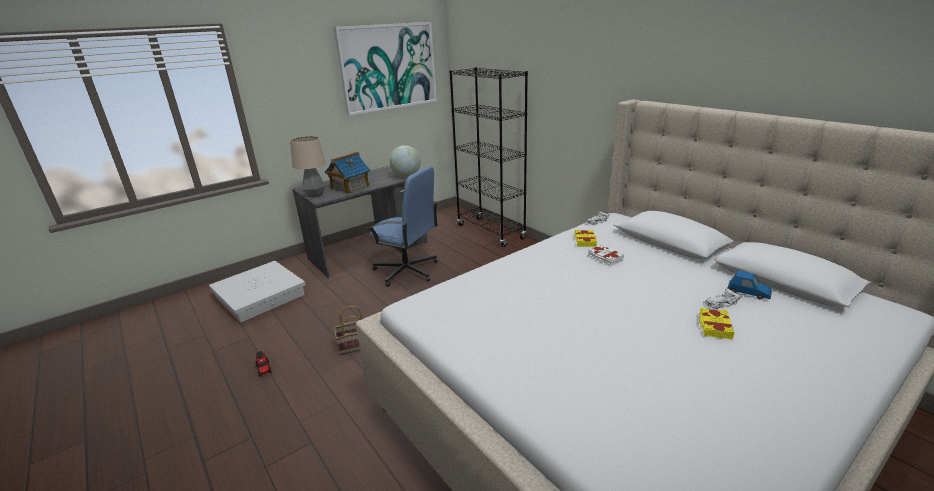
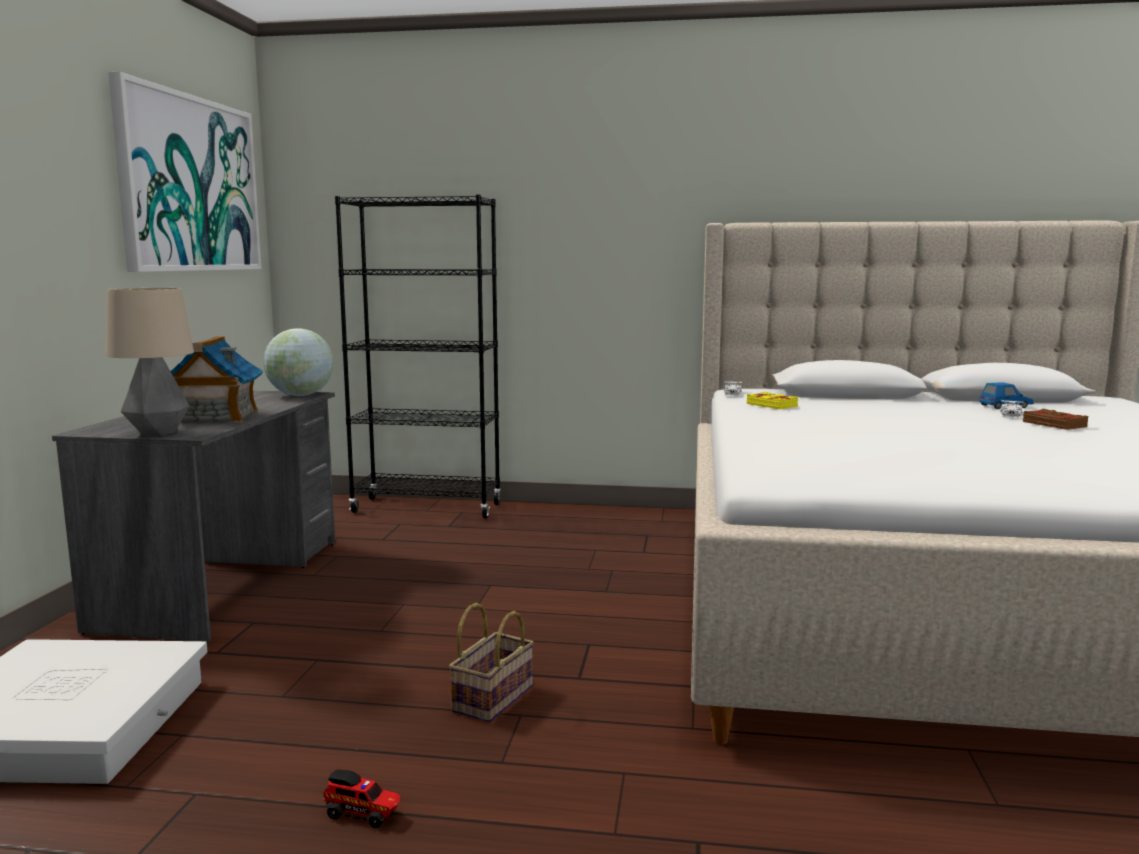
camera: 45 degrees left, 15 degrees down
blue office chair [368,166,438,287] -> none
white book [588,244,624,266] -> none
yellow book [699,308,734,340] -> brown book [1023,409,1088,430]

